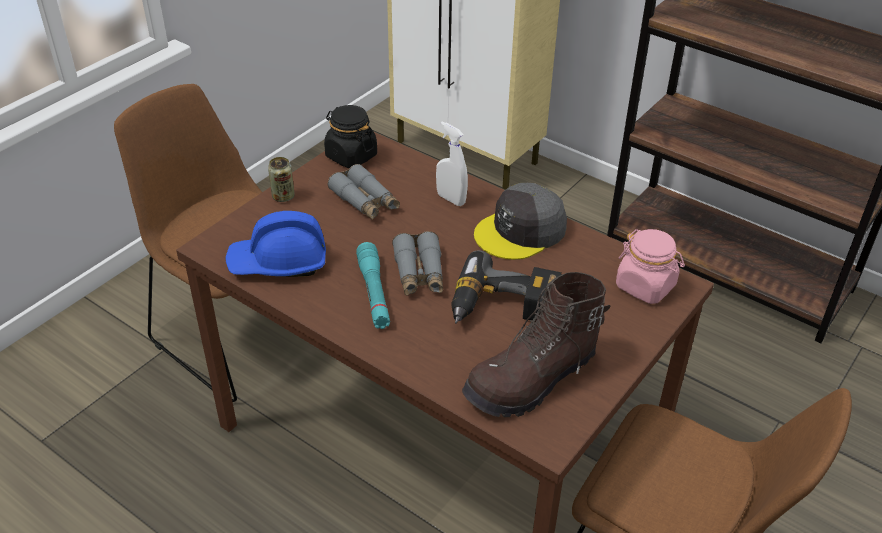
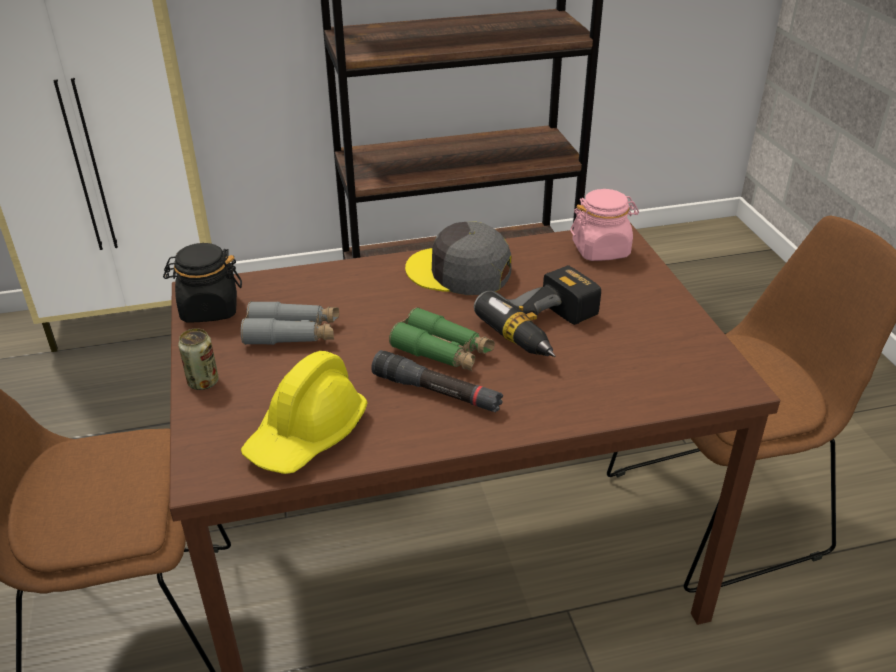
camera: 50 degrees left, 5 degrees down
blue hard hat [226,211,326,277] -> yellow hard hat [241,351,367,474]
turquoise flashlight [356,242,390,329] -> black flashlight [371,350,503,412]
grey binoculars [392,231,443,296] -> green binoculars [389,307,495,371]
white spray bottle [436,121,468,206] -> none
brown boot [462,272,611,417] -> none
grey cap [474,183,567,260] -> grey cap turned 105 degrees clockwise [405,222,511,295]

